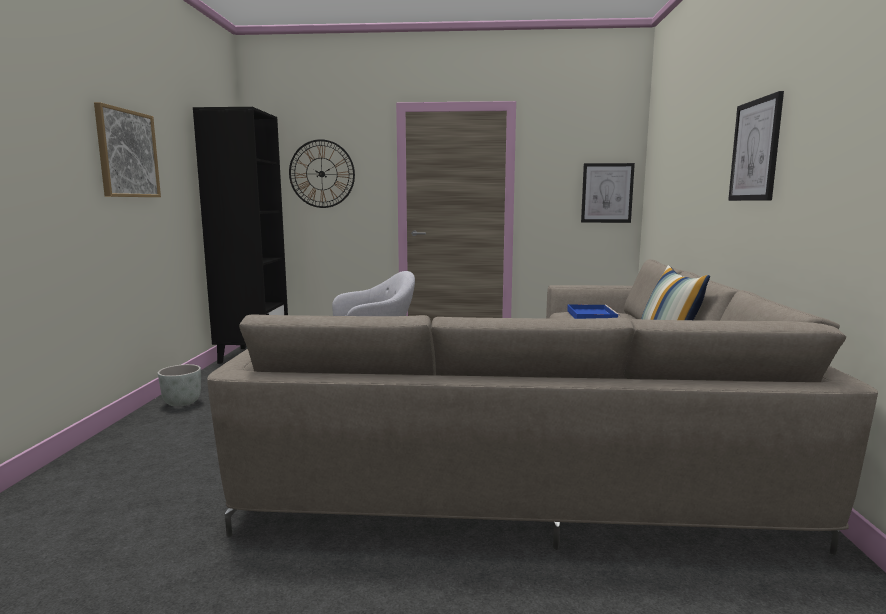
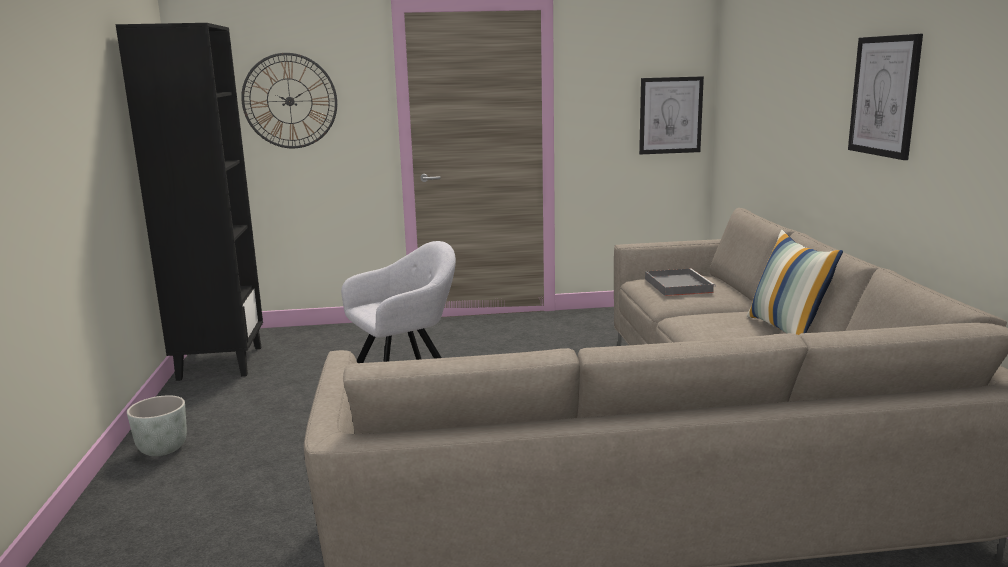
camera: 10 degrees left, 5 degrees up
picture [94,102,161,197] -> none
blue tray [567,304,620,319] -> grey tray [645,268,716,296]

